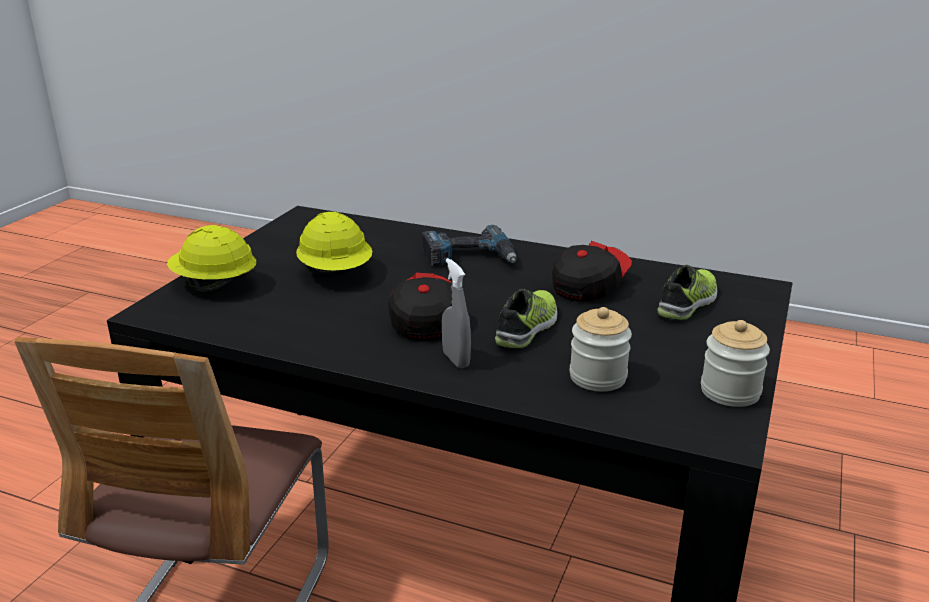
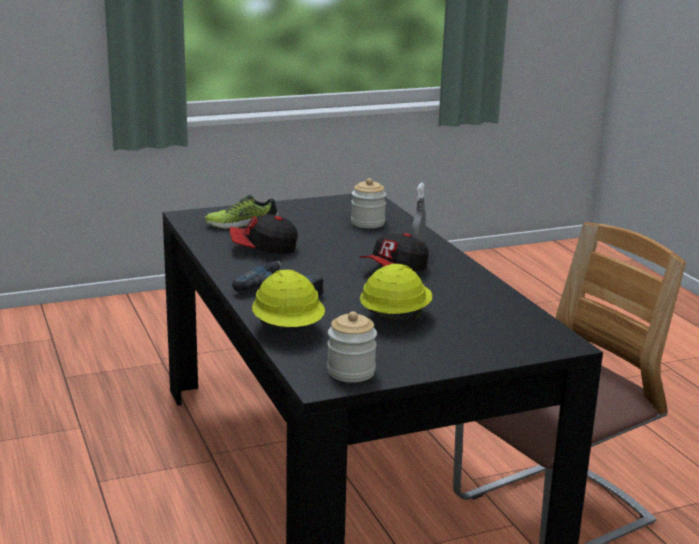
camera: 135 degrees left, 5 degrees down
yellow hard hat [167,225,256,292] -> yellow hard hat moved to [252,270,325,330]
shoe [495,289,557,349] -> none
jar [701,320,770,407] -> jar moved to [327,311,377,382]

